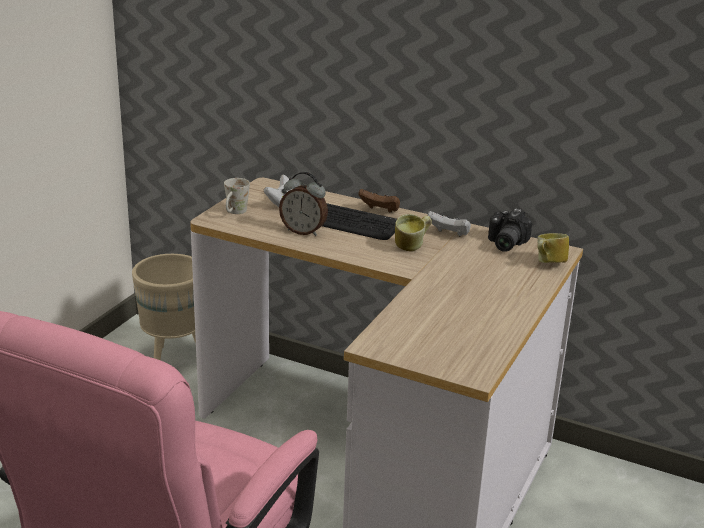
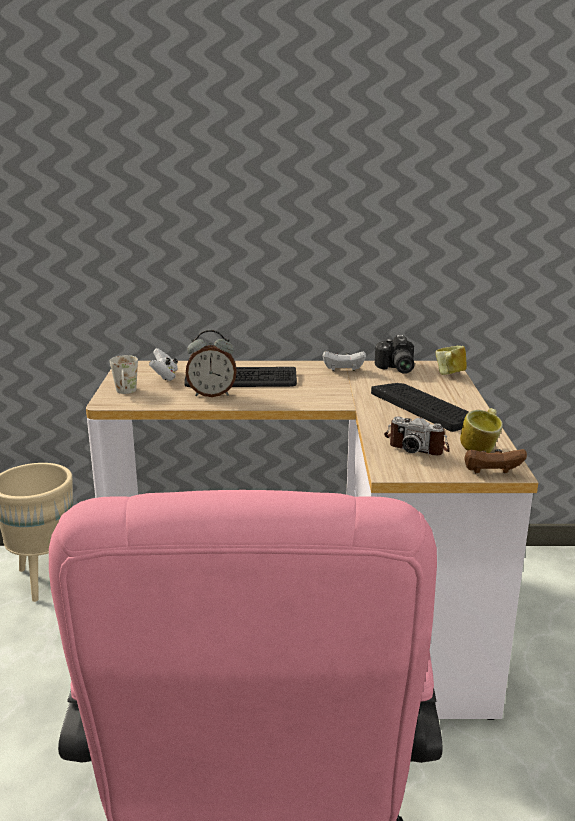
camera: 25 degrees left, 5 degrees down
brown game controller [358,189,400,213] -> brown game controller moved to [464,449,527,474]
mug [395,214,432,252] -> mug moved to [460,408,503,453]
none -> keyboard [371,383,469,432]
none -> camera [384,416,450,456]

